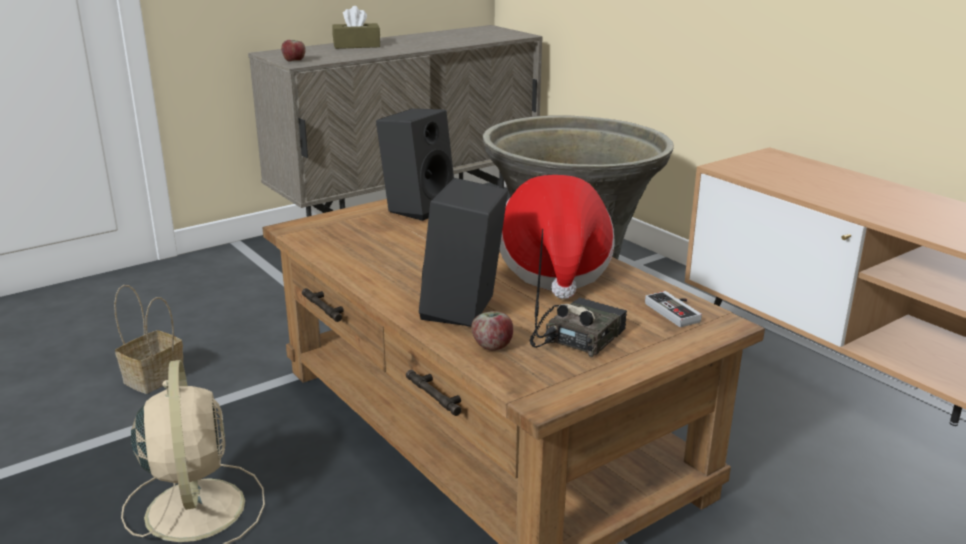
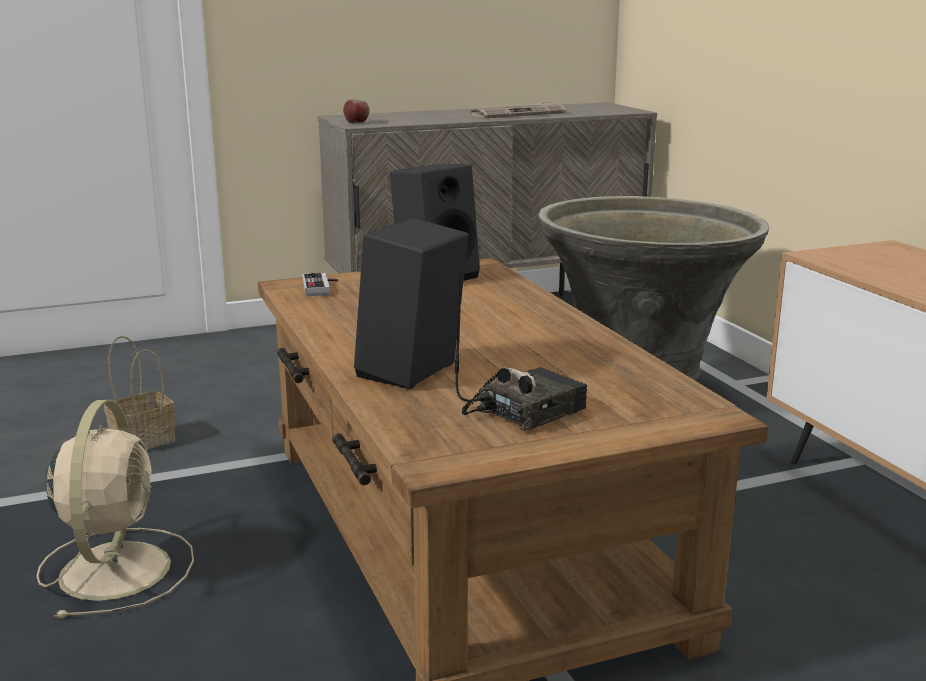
camera: 15 degrees right, 5 degrees down
brown tissue box [332,6,380,49] -> none
apple [471,311,513,351] -> none
hat [500,175,615,299] -> none
game controller [645,291,702,327] -> game controller moved to [302,273,339,296]
none -> newspaper [471,101,566,118]

